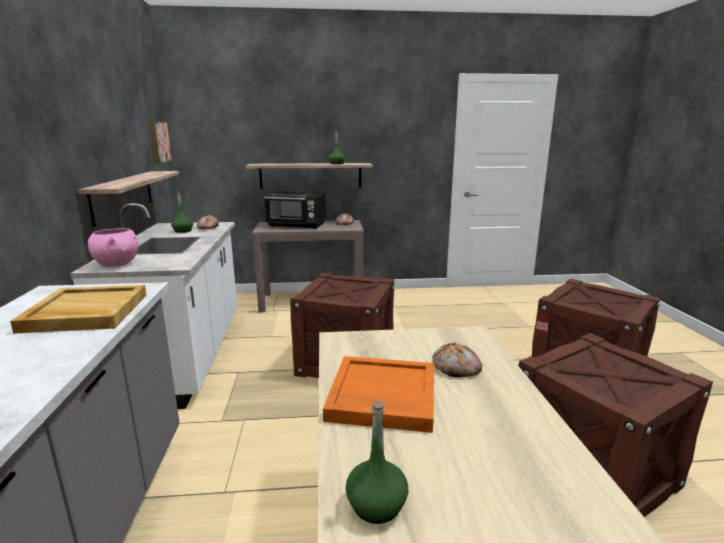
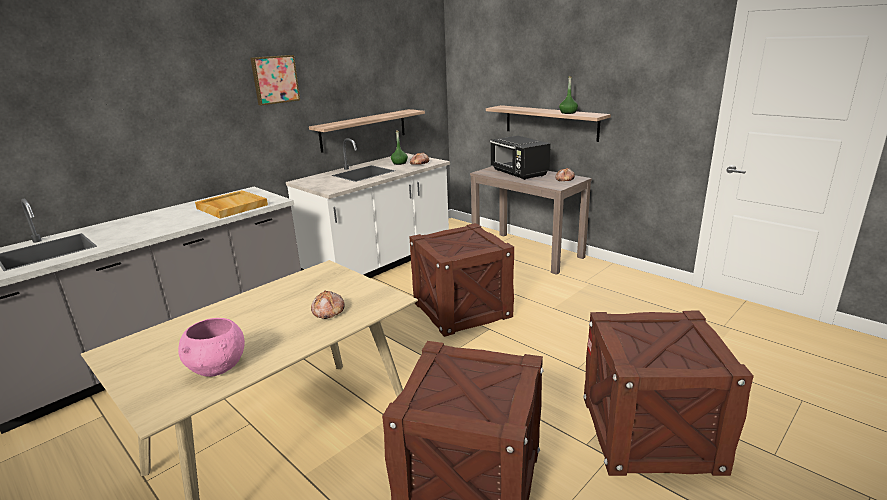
camera: 50 degrees right, 5 degrees up
pink bowl [88,228,139,268] -> pink bowl moved to [178,318,245,377]
picture [149,121,173,164] -> picture moved to [251,55,300,106]
orange tray [323,356,434,433] -> none
green bottle [346,400,408,524] -> none

